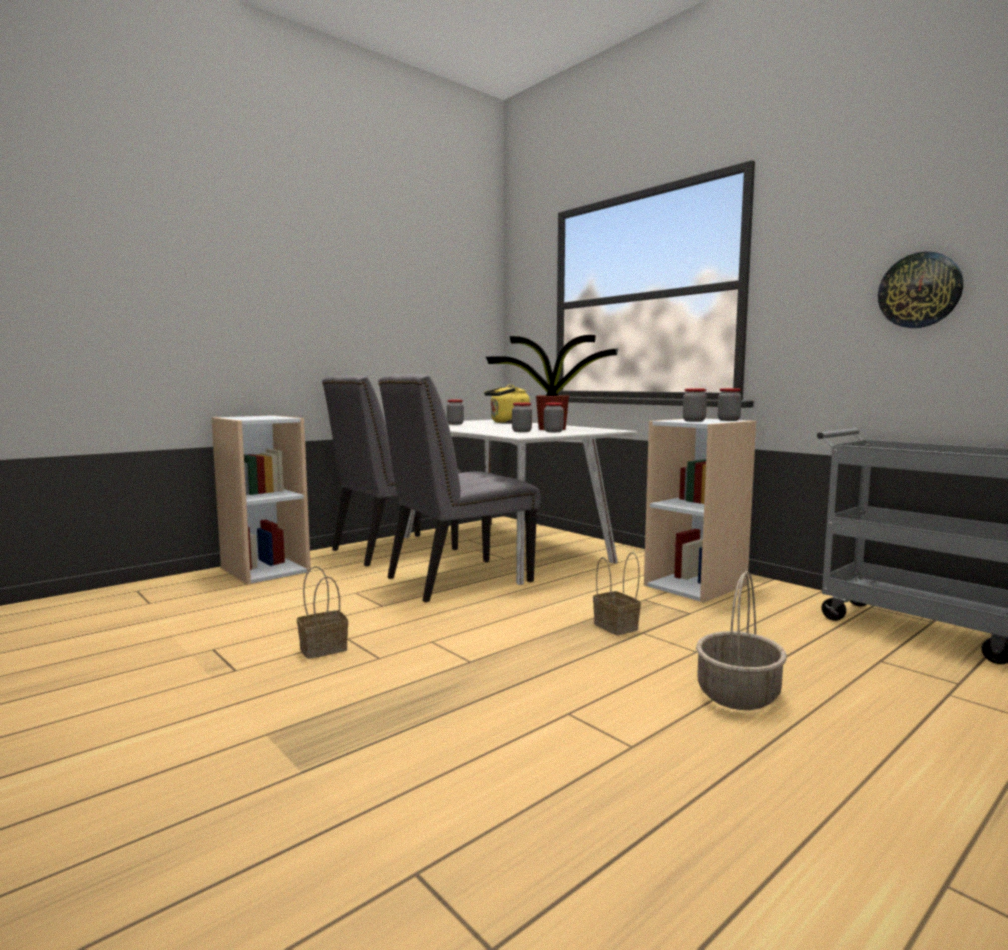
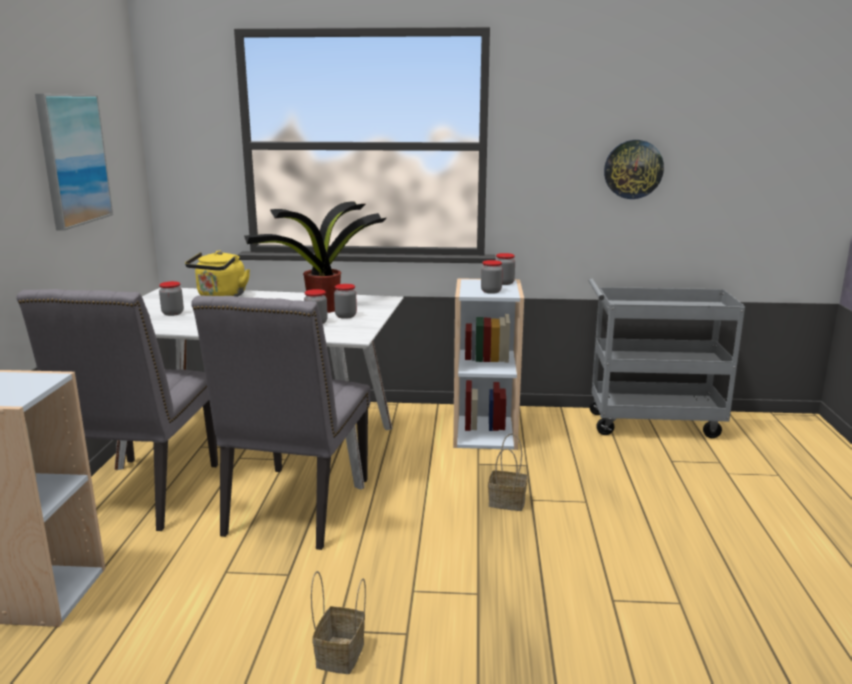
camera: 45 degrees left, 10 degrees up
basket [696,571,786,710] -> none
none -> picture [35,94,113,230]

